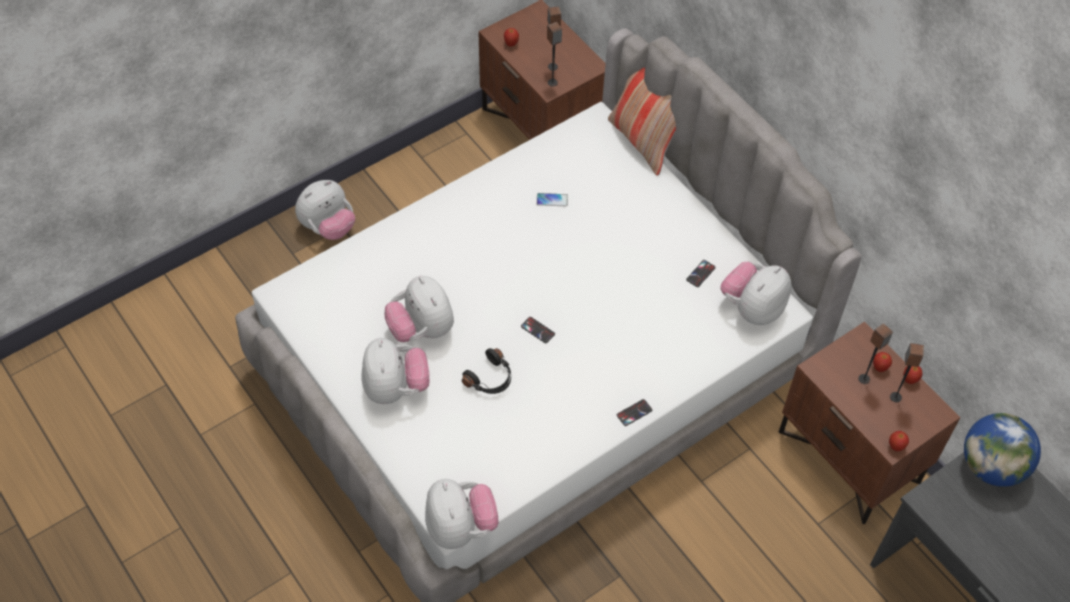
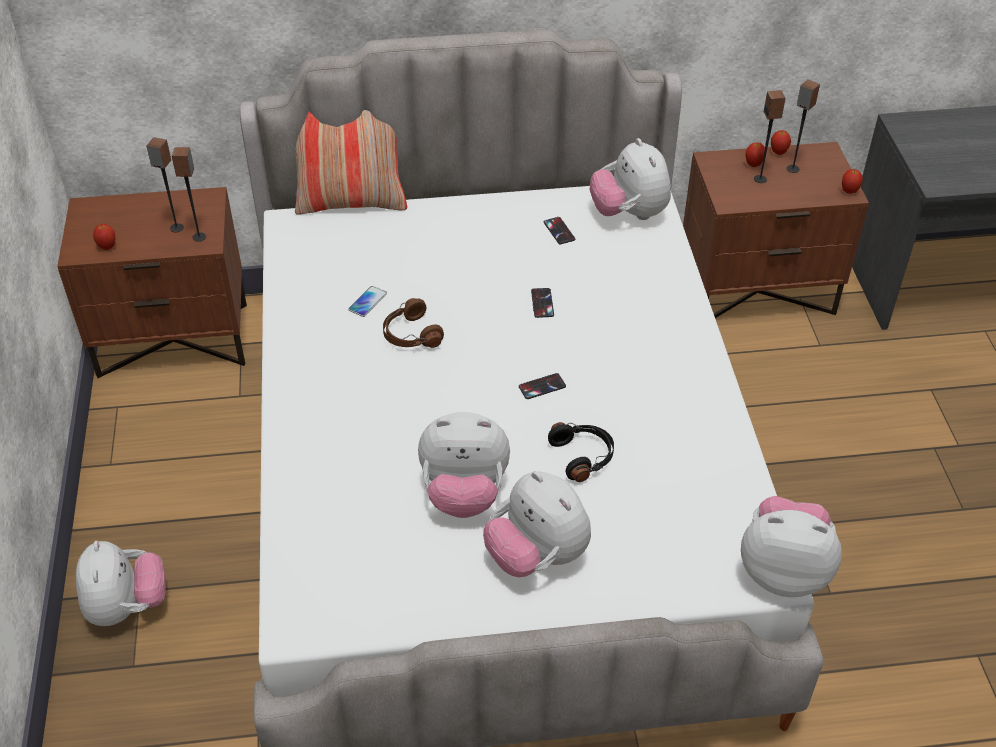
camera: 60 degrees left, 10 degrees down
plush toy [362,338,429,404] -> plush toy turned 150 degrees counterclockwise [483,471,591,577]
phone [617,399,652,426] -> phone moved to [531,288,554,318]
globe [964,413,1041,487] -> none
none -> brown headphones [383,298,444,348]

